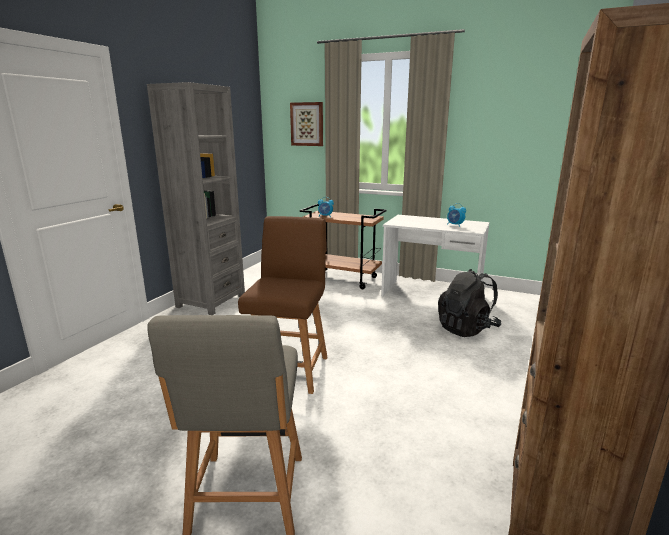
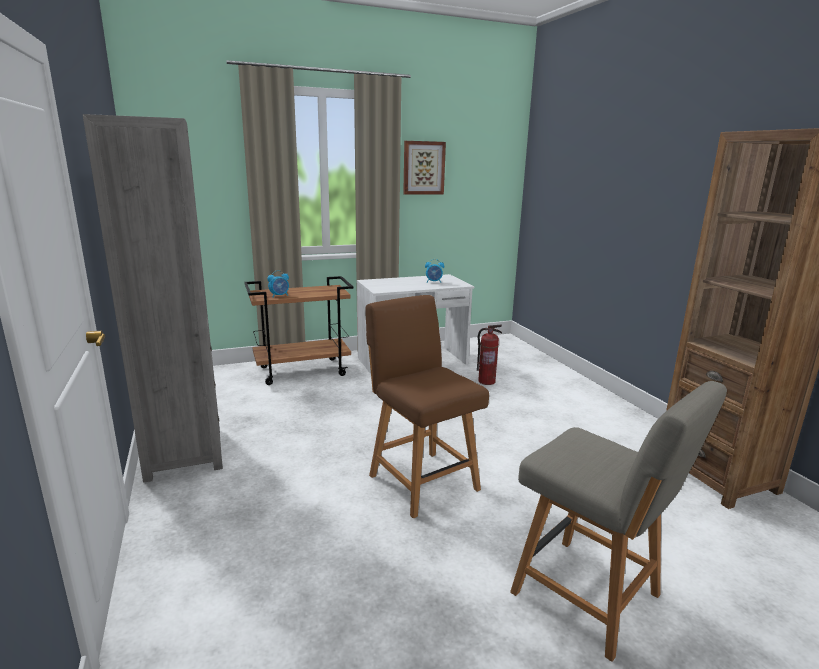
camera: 45 degrees left, 0 degrees up
picture [290,102,323,146] -> picture moved to [403,141,446,195]
black backpack [438,269,501,337] -> fire extinguisher [477,324,502,385]

